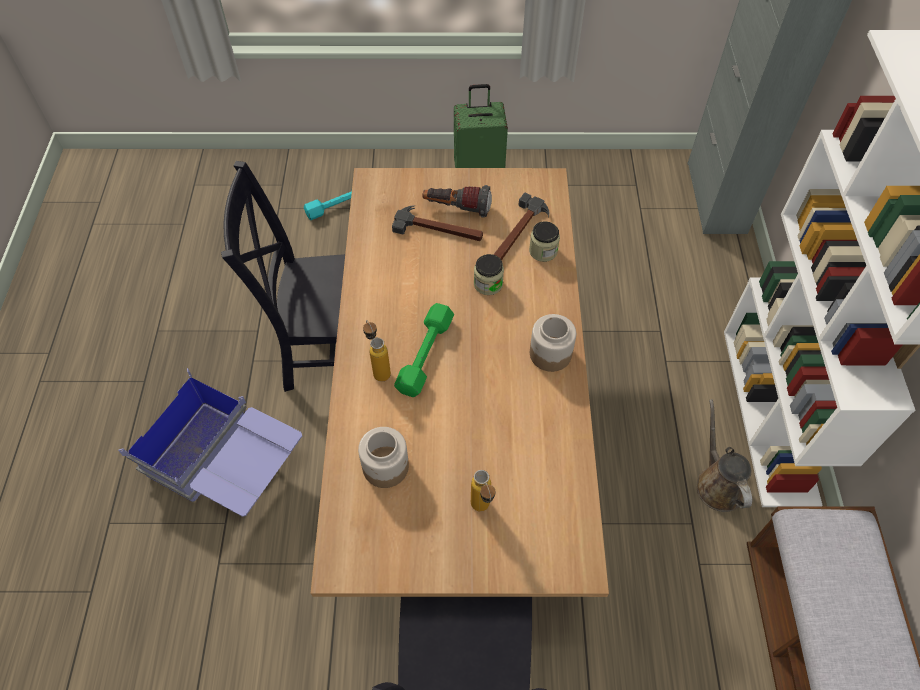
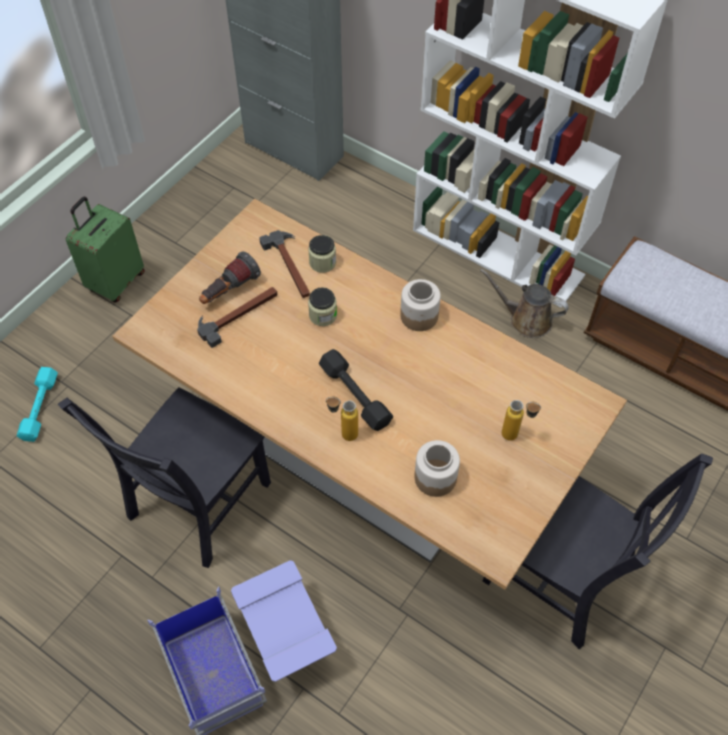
camera: 55 degrees left, 0 degrees up
green dumbbell [394,303,454,397] -> black dumbbell [319,349,393,431]

